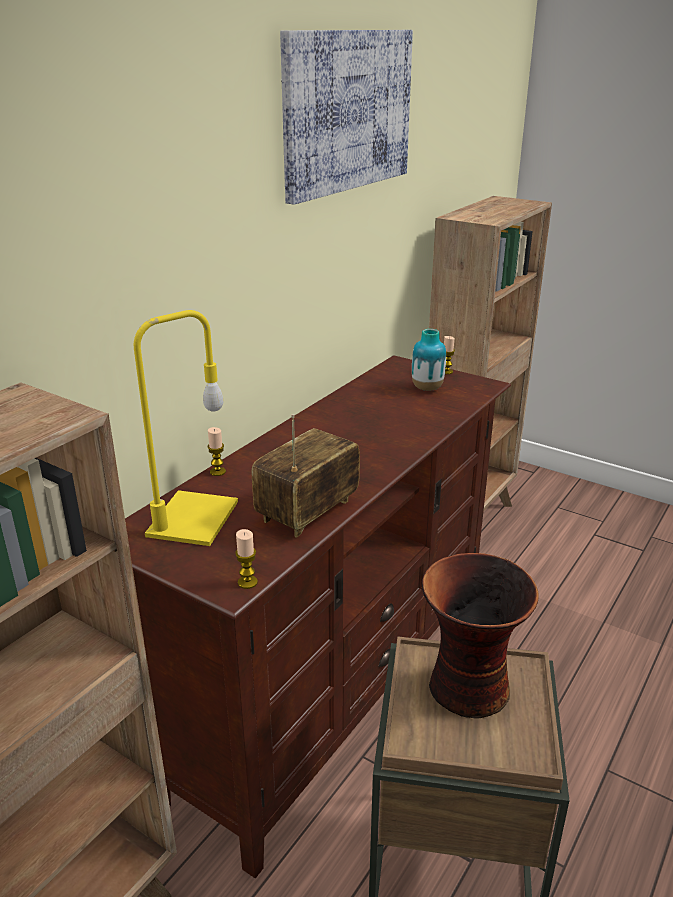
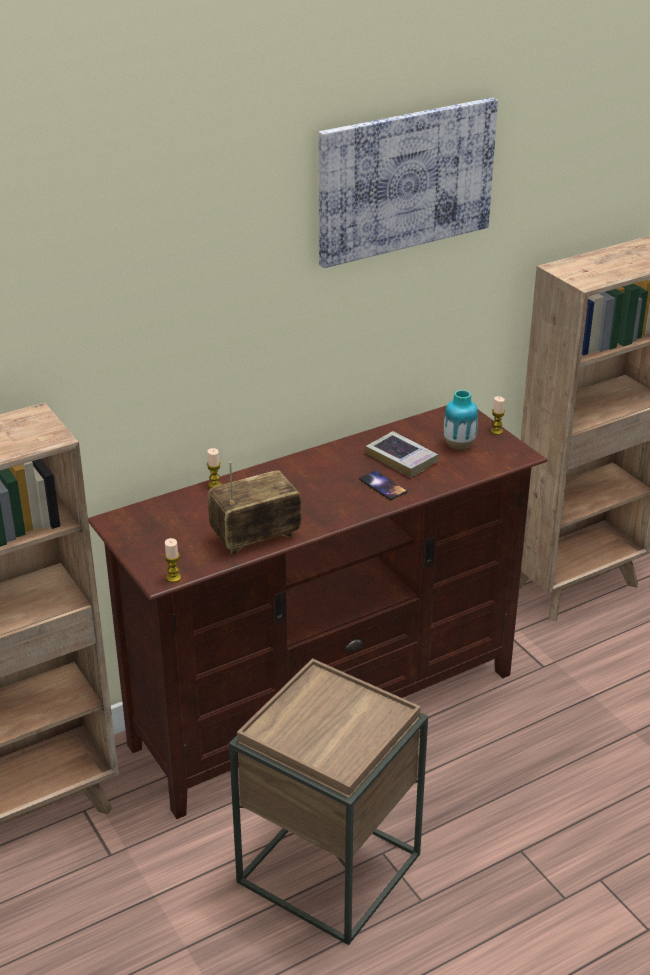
camera: 25 degrees right, 5 degrees up
yellow table lamp [134,310,238,546] -> none
vase [422,553,539,718] -> none
none -> phone [359,471,407,500]
none -> book [366,431,439,477]

